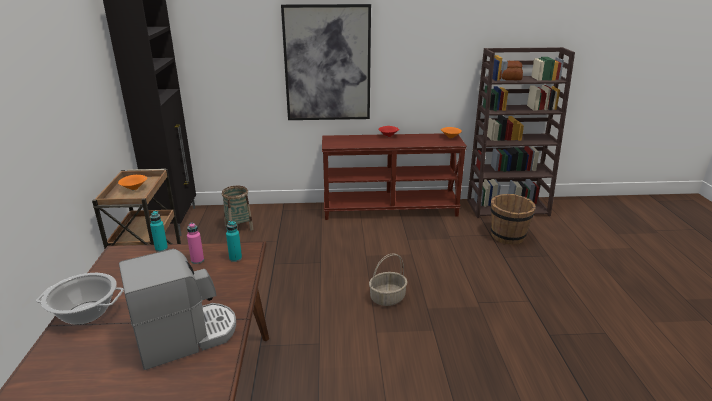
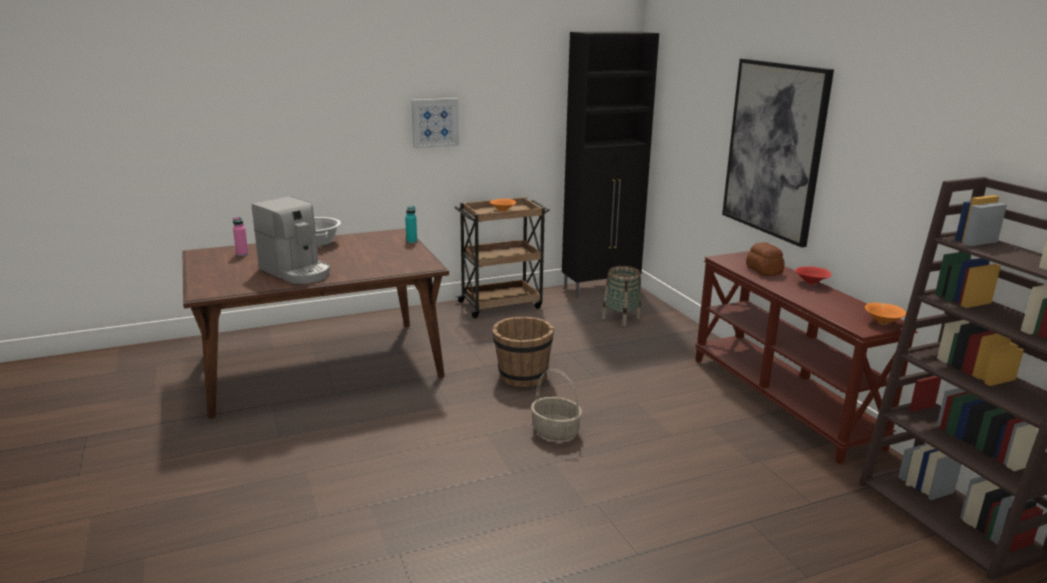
camera: 70 degrees right, 5 degrees down
pink bottle [187,222,204,264] -> pink bottle moved to [233,217,248,256]
turquoise bottle [226,221,242,262] -> none
brown bucket [490,194,536,244] -> brown bucket moved to [492,317,554,387]
bread [499,61,523,80] -> bread moved to [746,242,785,276]
none -> picture [411,98,459,149]

